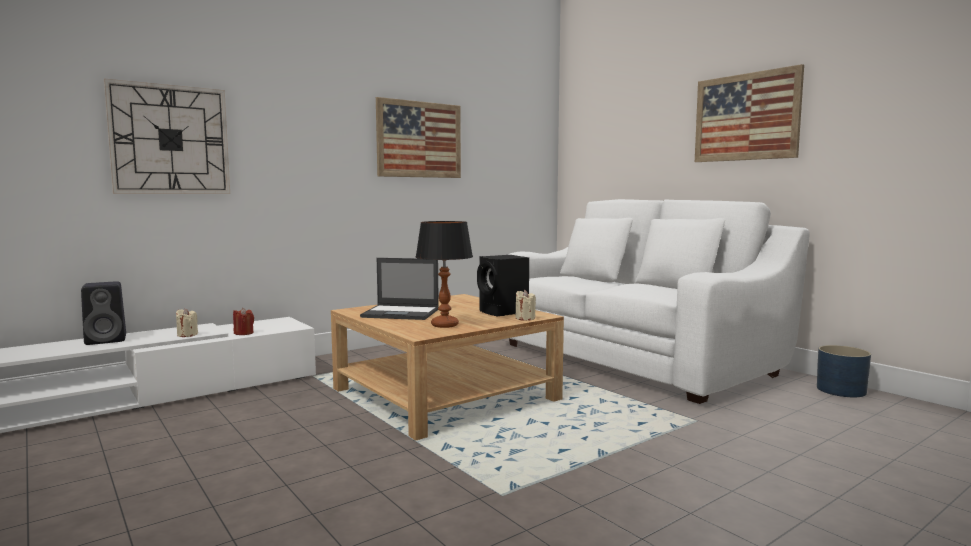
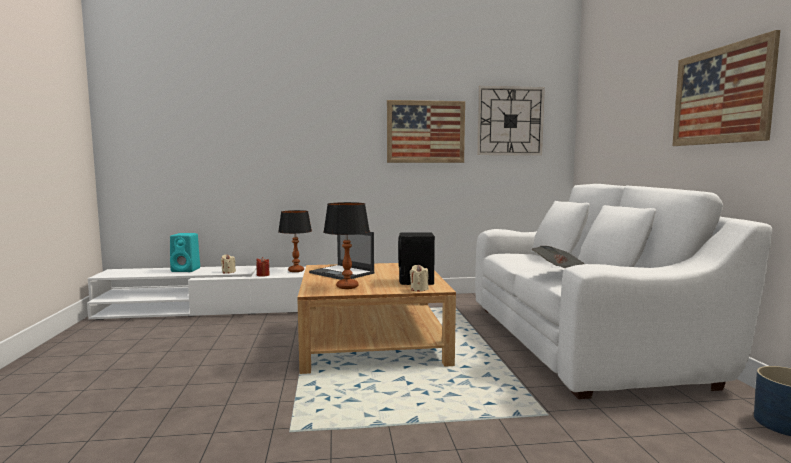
camera: 30 degrees right, 0 degrees up
black speaker [81,281,126,345] -> turquoise speaker [170,233,200,272]
wall clock [104,79,230,194] -> wall clock moved to [477,86,545,155]
none -> table lamp [278,210,312,272]
none -> newspaper [532,246,584,268]

